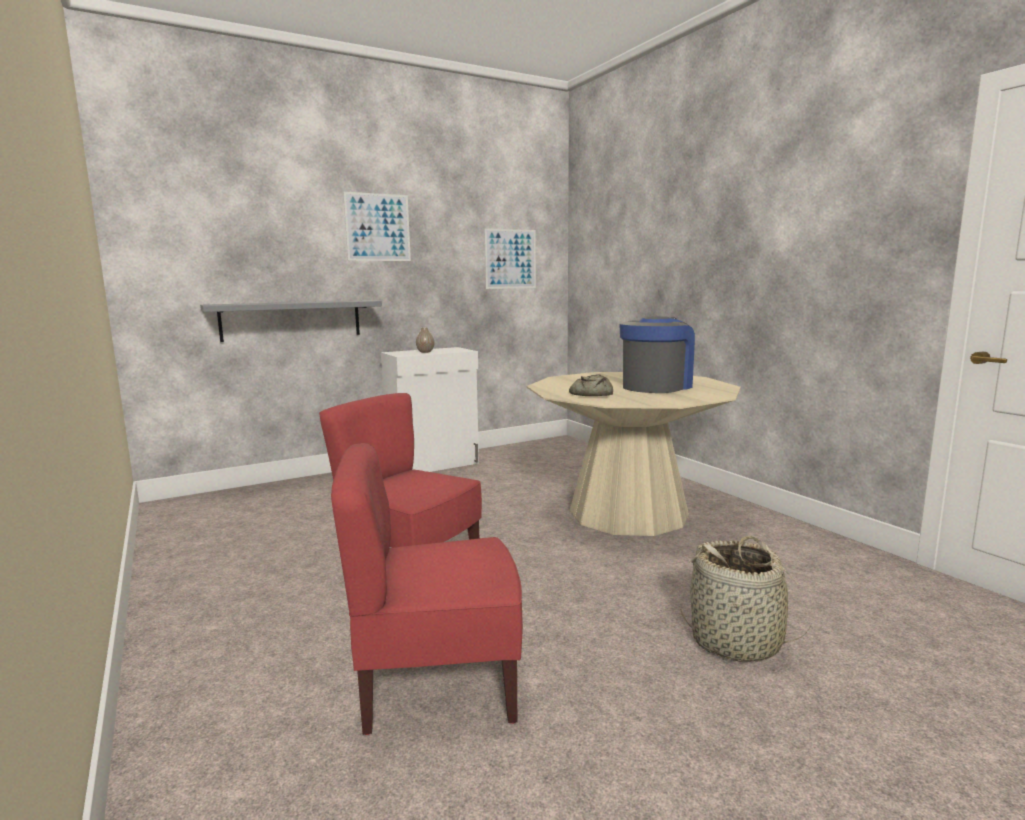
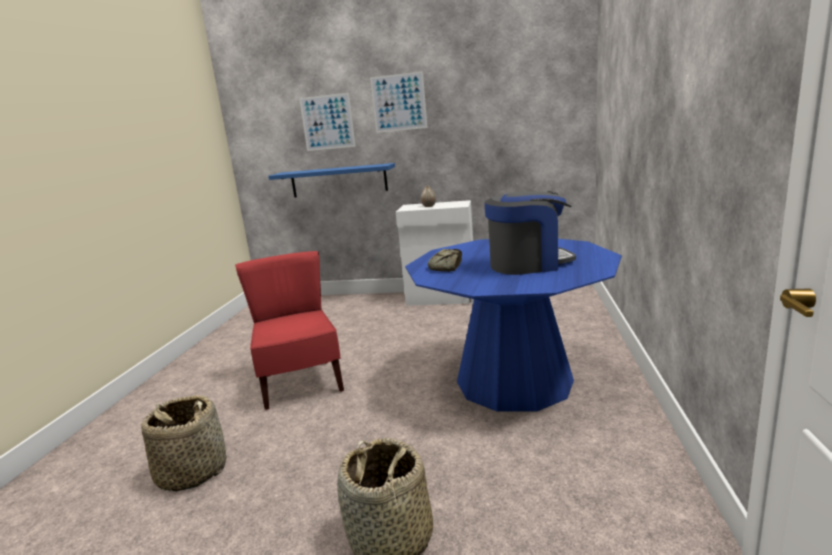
camera: 40 degrees right, 5 degrees up
grey shelf [200,300,382,342] -> blue shelf [268,163,395,198]
red chair [331,443,523,735] -> basket [141,395,226,492]
picture [484,228,536,289] -> picture moved to [299,93,356,151]
beige dining table [527,372,741,536] -> blue dining table [405,239,622,412]

